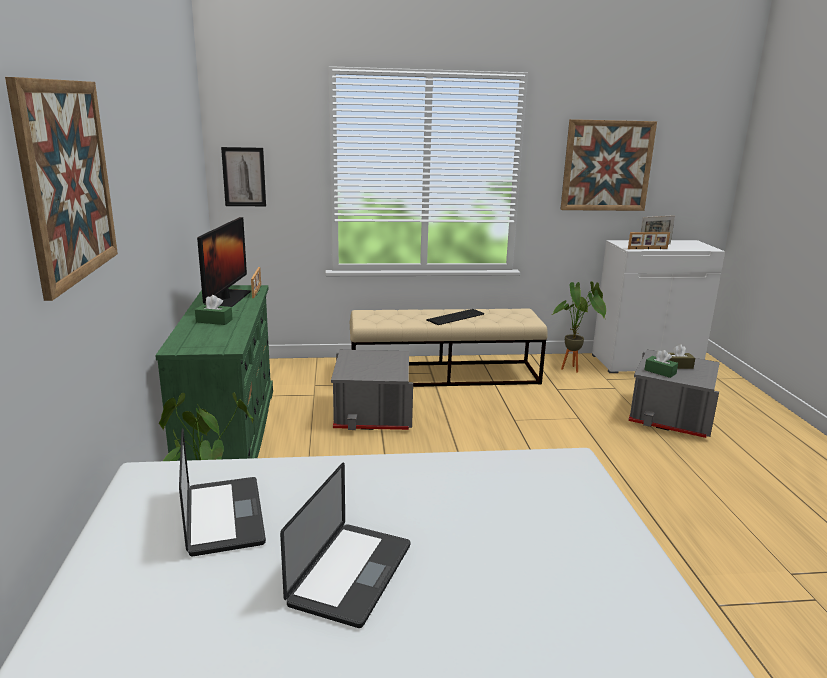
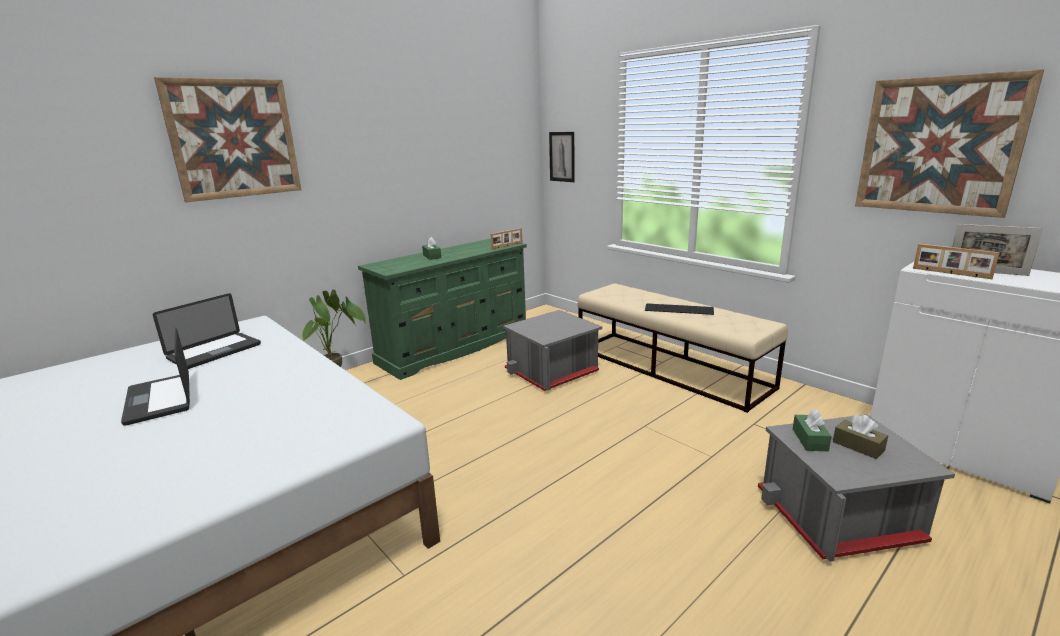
camera: 55 degrees right, 0 degrees up
monitor [197,217,251,307] -> none
laptop [280,462,410,628] -> laptop turned 75 degrees clockwise [121,328,190,426]
potted plant [552,281,606,373] -> none

